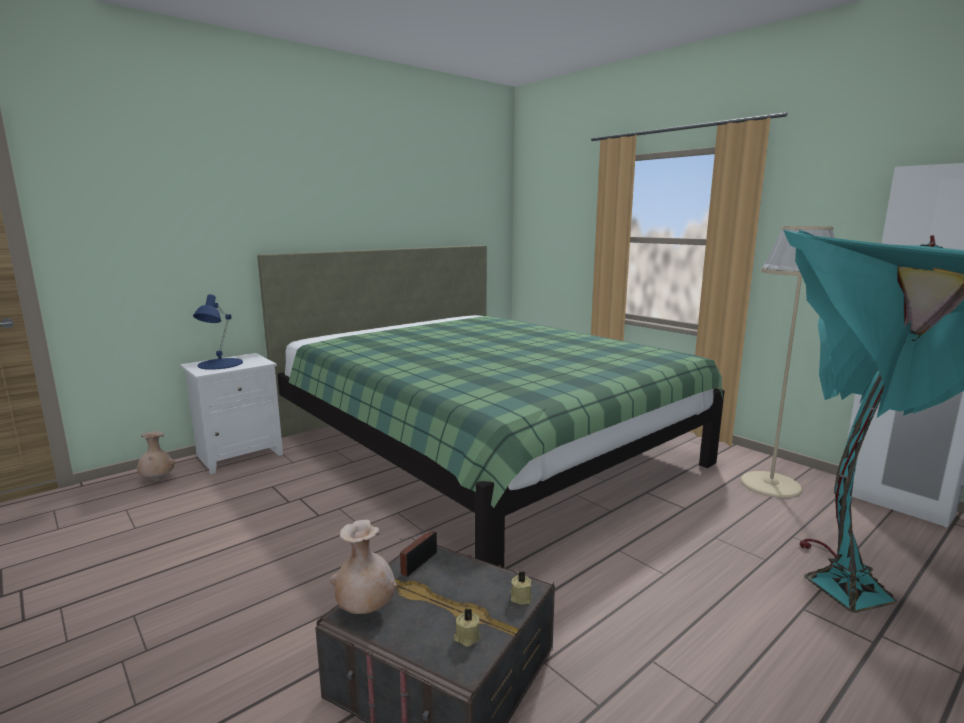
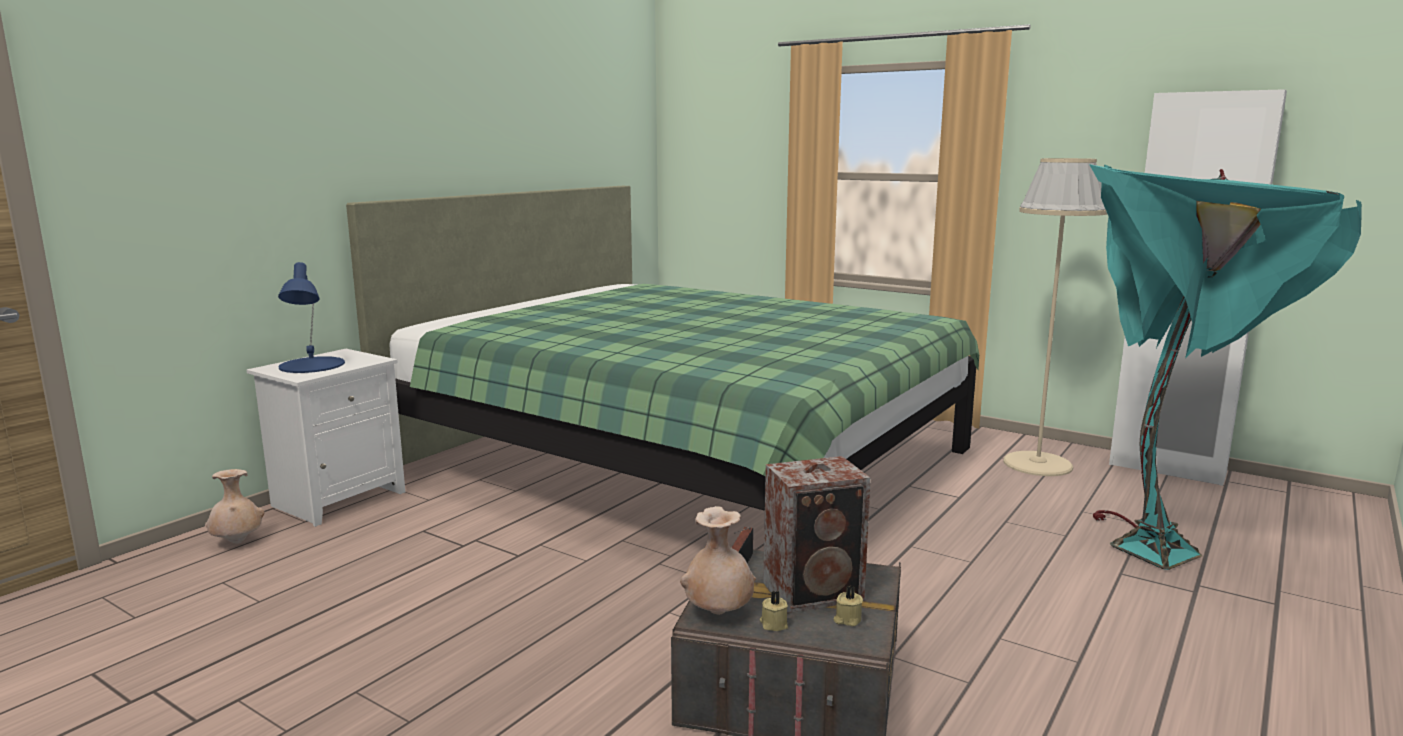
camera: 15 degrees left, 0 degrees up
beige candle [511,571,532,604] -> beige candle moved to [760,591,788,631]
none -> speaker [763,456,871,613]

